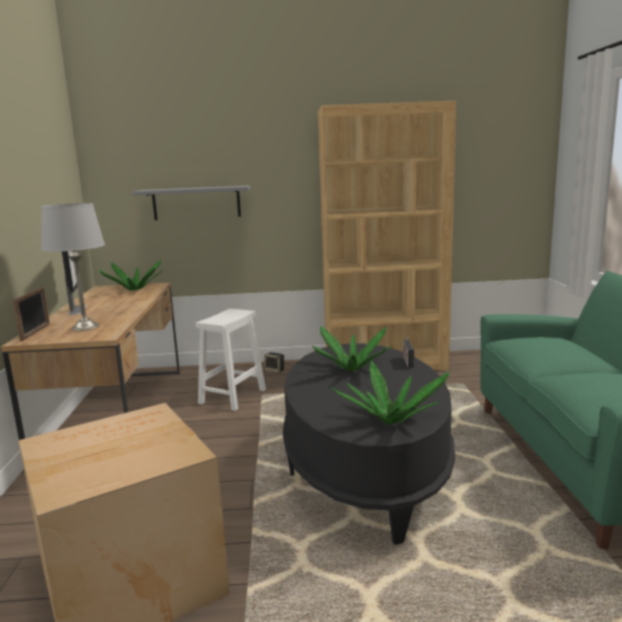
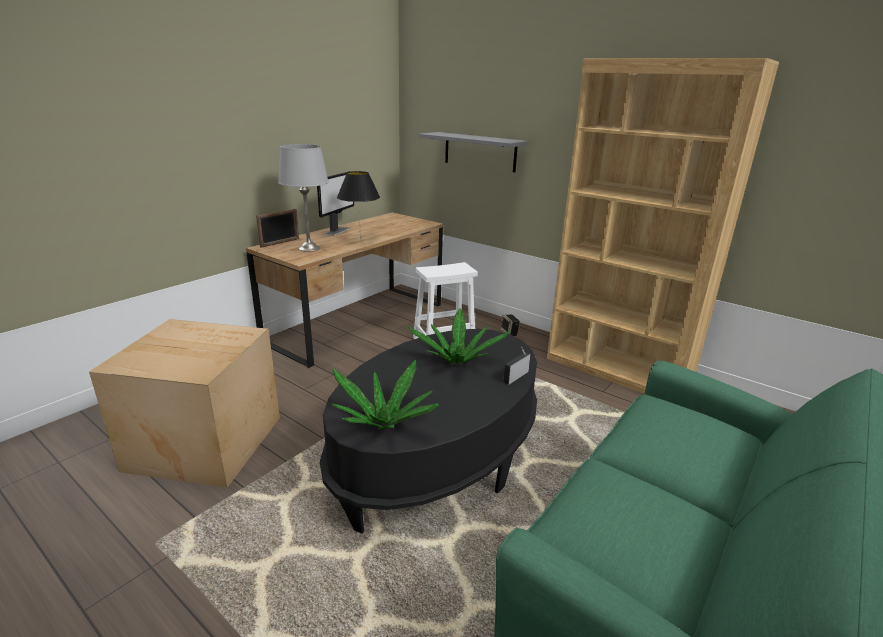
camera: 40 degrees right, 10 degrees up
potted plant [100,259,163,291] -> none
none -> black table lamp [337,171,380,241]

